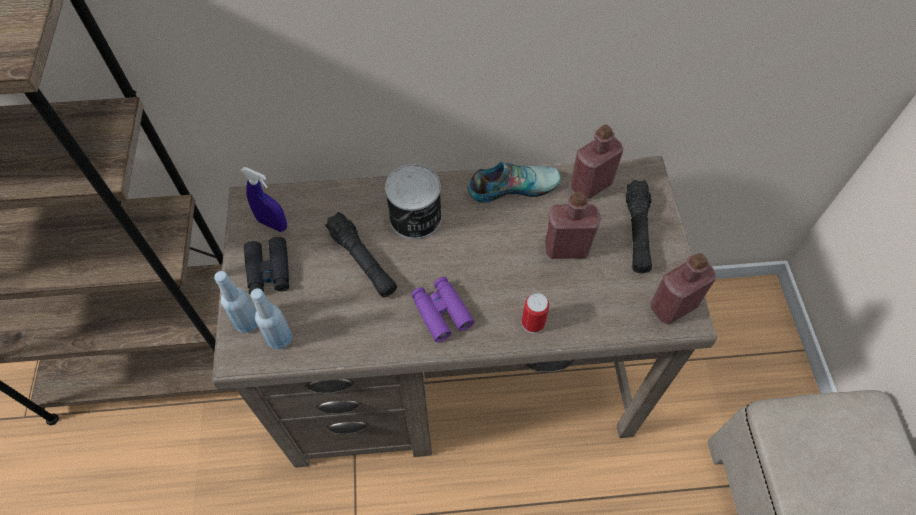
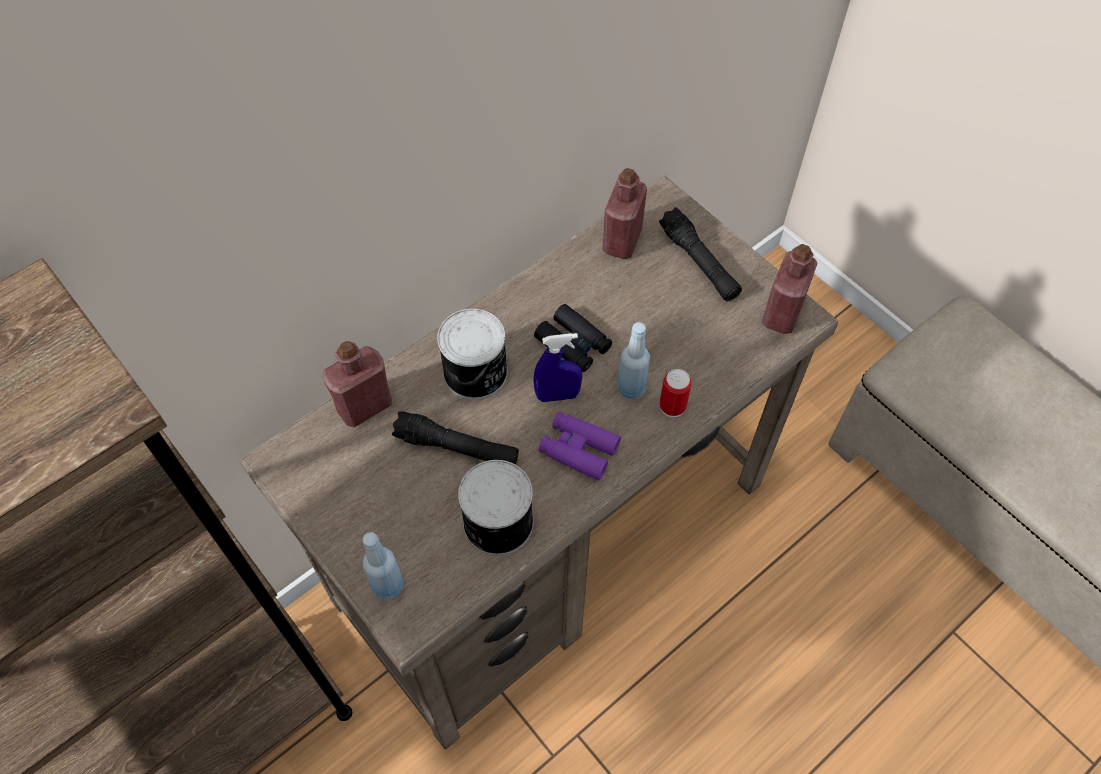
camera: 35 degrees left, 0 degrees up
blue spray bottle [240,167,287,232] -> blue spray bottle moved to [533,333,582,402]
black binoculars [244,237,289,294] -> black binoculars moved to [534,304,612,372]
blue bottle [250,288,292,350] -> blue bottle moved to [617,322,650,399]
shoe [467,162,561,203] -> none
red bottle [545,192,601,259] -> red bottle moved to [323,341,392,428]
none -> can [458,460,534,556]

